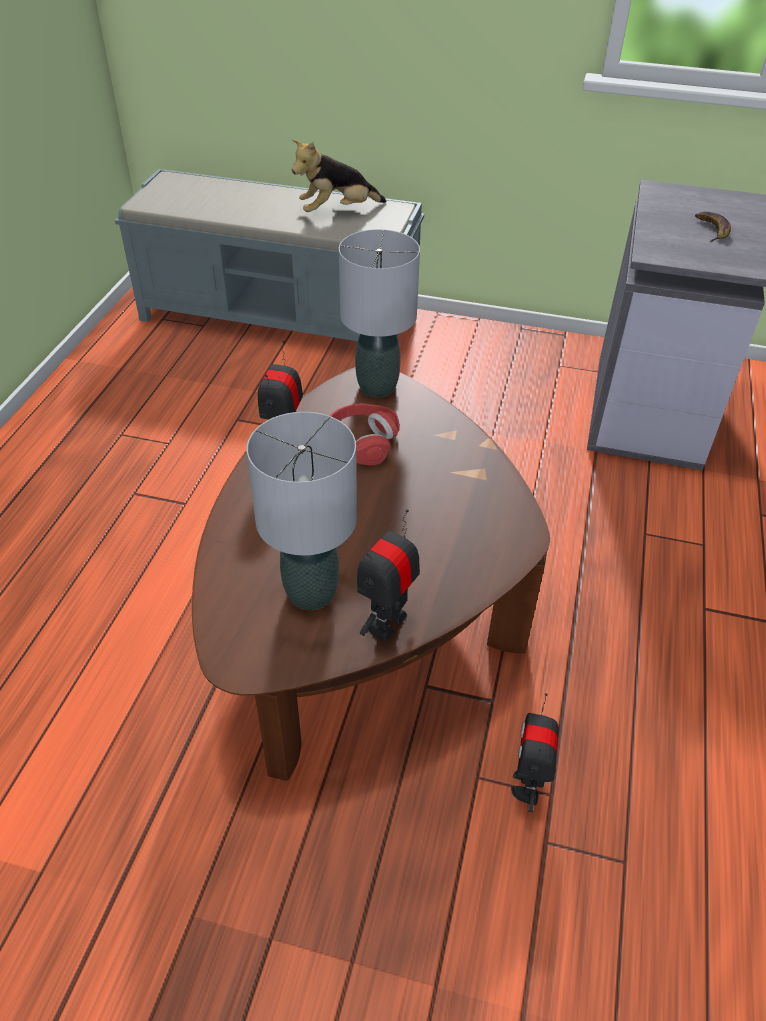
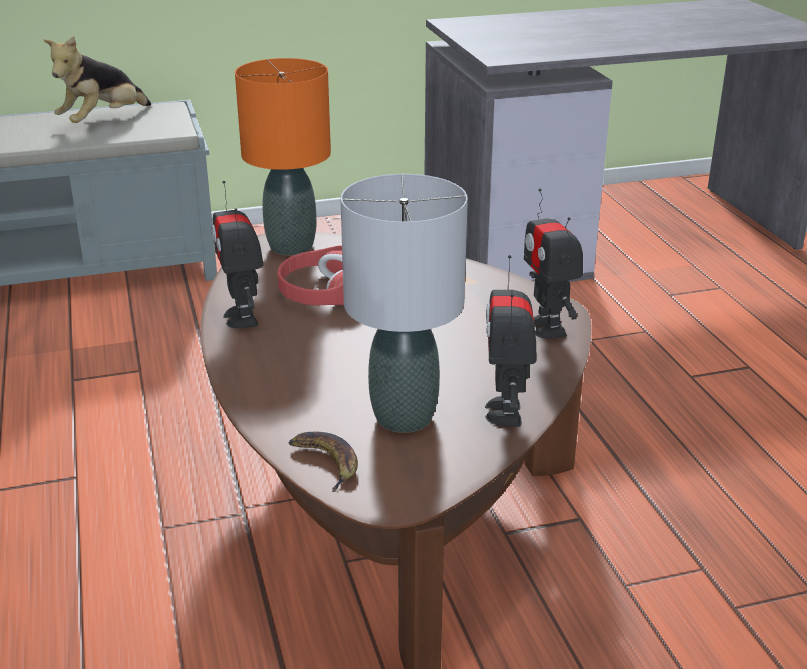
camera: 30 degrees left, 15 degrees down
grey table lamp [339,229,420,397] -> orange table lamp [235,58,331,255]
toy robot [511,693,559,812] -> toy robot moved to [524,189,583,339]
banana [695,212,731,242] -> banana moved to [289,432,358,492]

